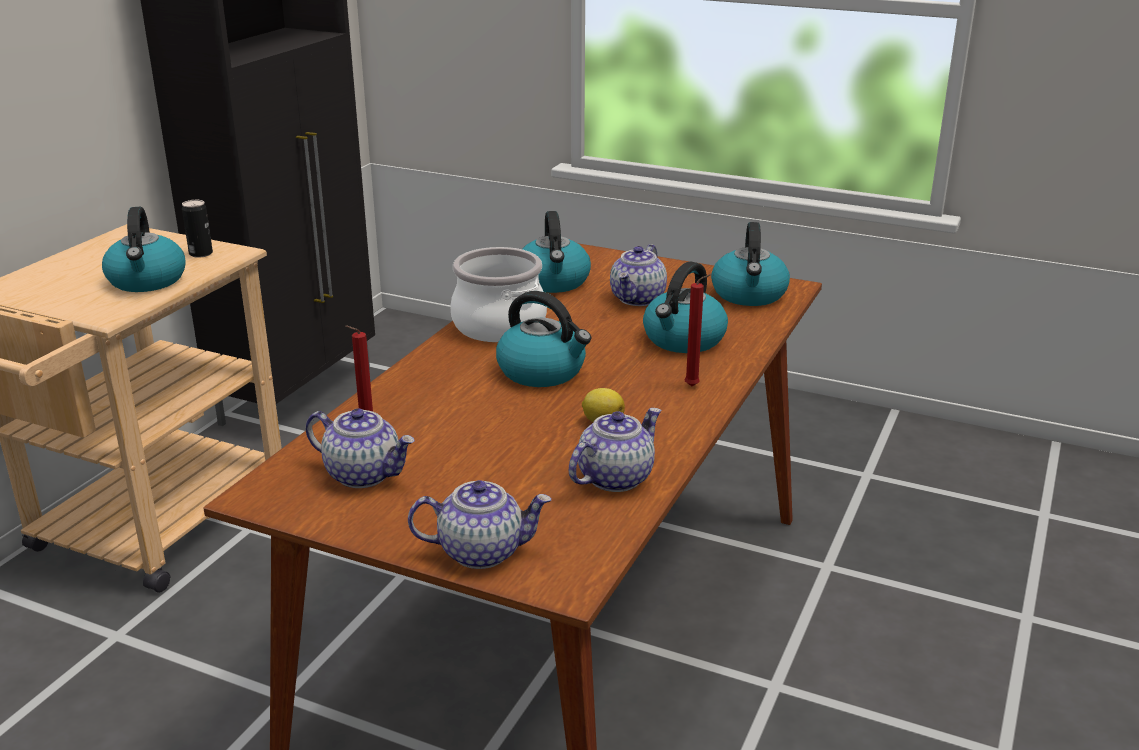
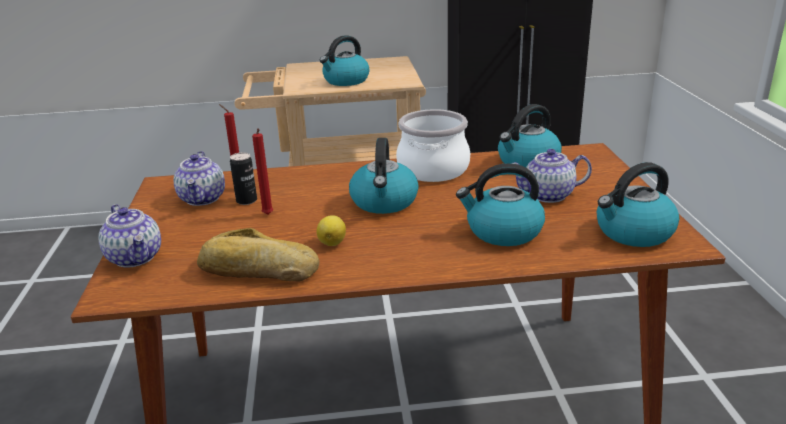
camera: 60 degrees right, 0 degrees up
can [182,200,213,258] -> can moved to [230,152,257,205]
teapot [569,408,661,492] -> bread [197,228,319,281]
red candle [685,274,712,386] -> red candle moved to [252,128,273,215]

